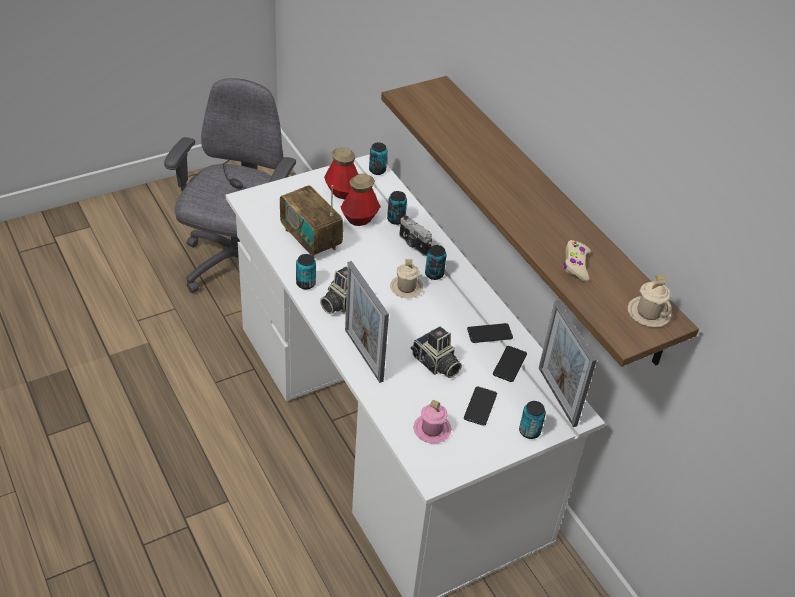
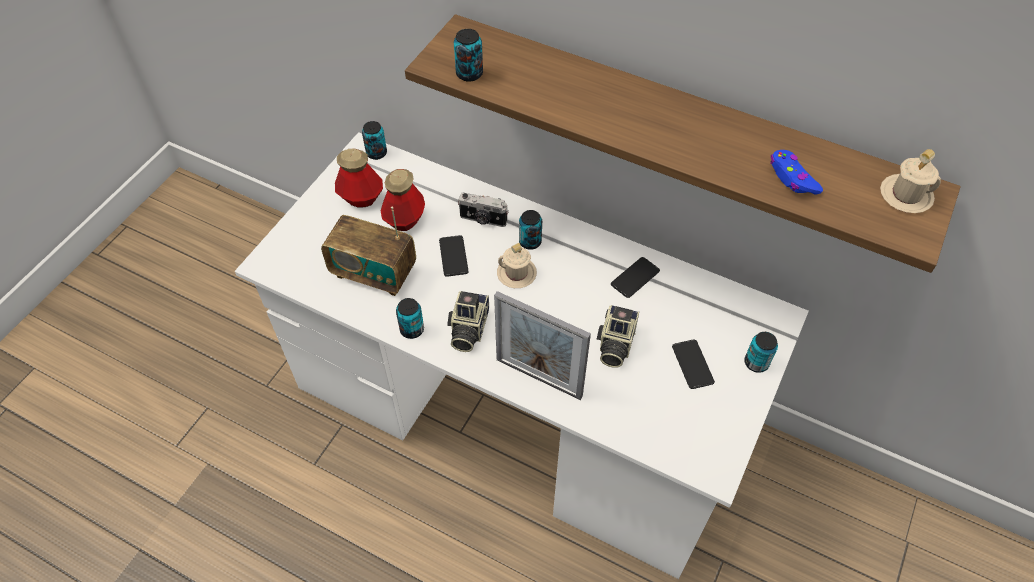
camera: 30 degrees left, 10 degrees up
grey office chair [164,78,296,293] -> none
can [387,191,407,225] -> can moved to [454,29,483,82]
camera [411,326,462,378] -> camera turned 90 degrees clockwise [597,305,639,368]
pink mug [413,400,451,444] -> none
phone [493,346,527,382] -> phone moved to [439,235,469,277]
picture frame [539,300,597,427] -> none
beige game controller [564,240,591,282] -> blue game controller [770,150,823,194]

